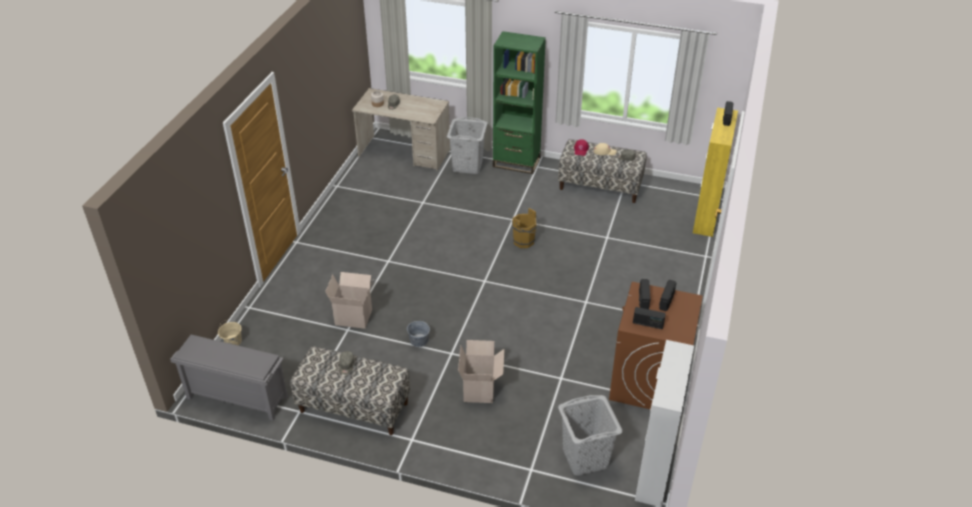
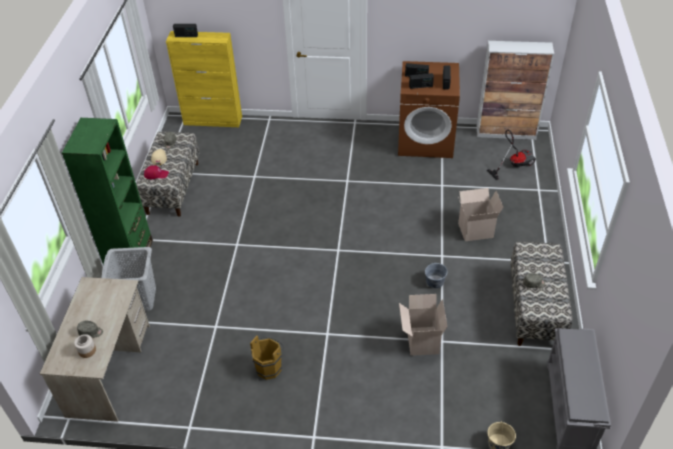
camera: 100 degrees left, 5 degrees up
brown bucket [512,208,539,248] -> brown bucket moved to [250,335,284,380]
grey laundry basket [558,395,623,476] -> vacuum cleaner [487,130,536,180]

